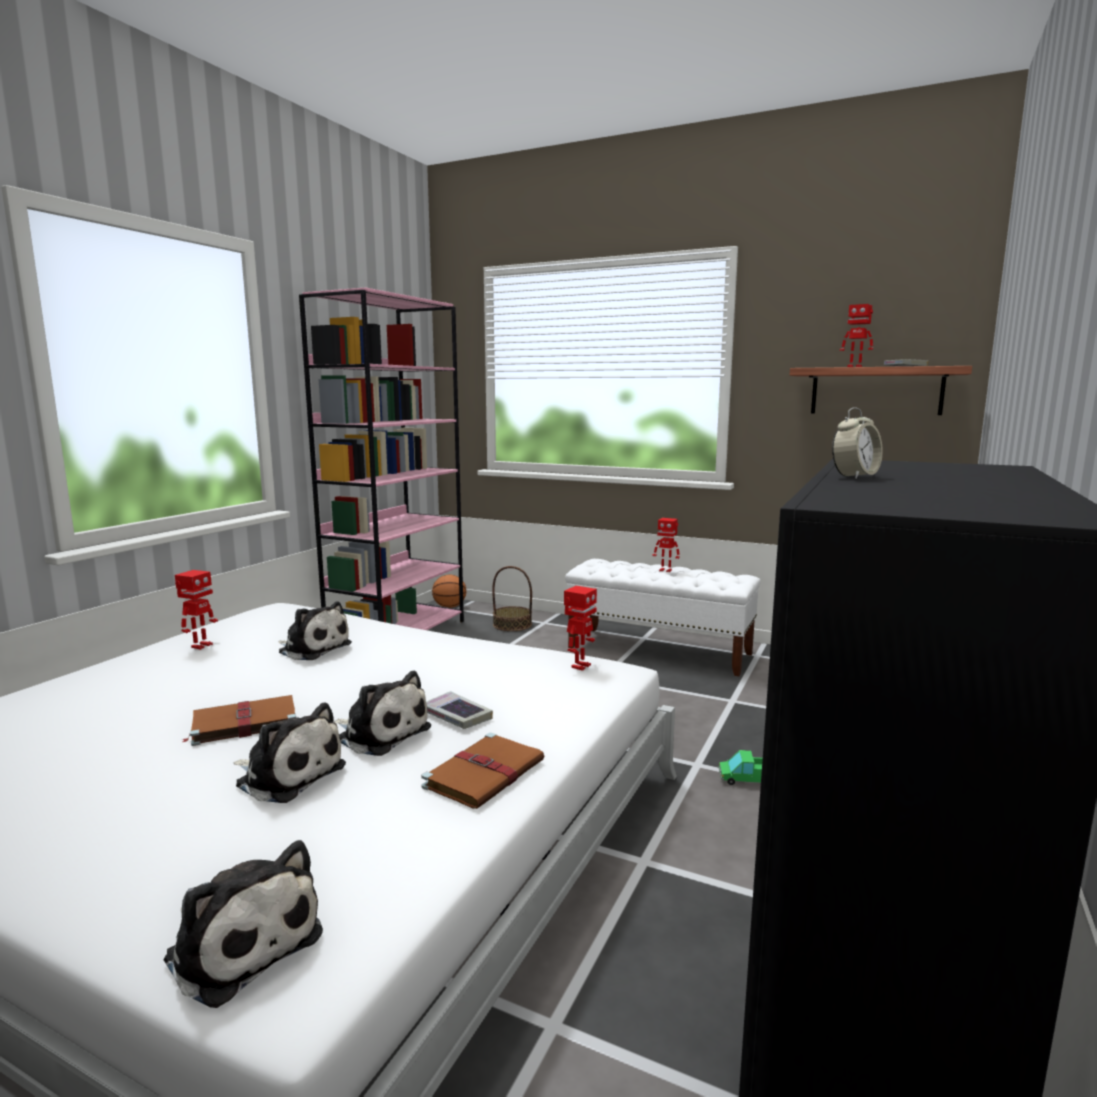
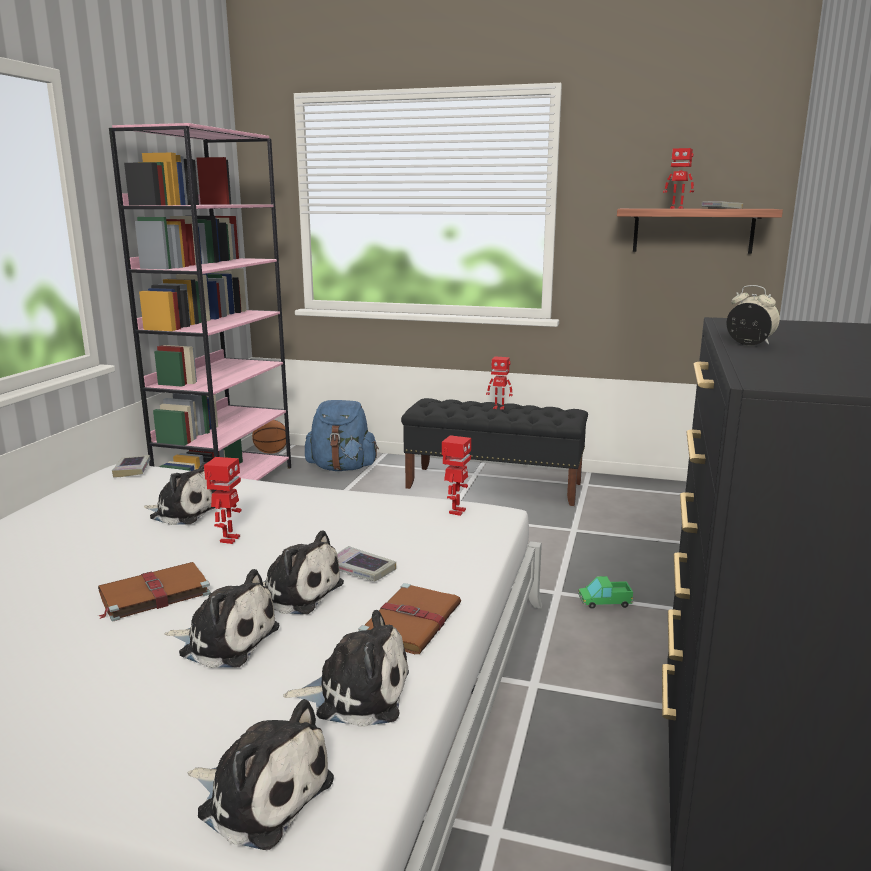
camera: 10 degrees left, 5 degrees up
toy robot [175,570,218,650] -> toy robot moved to [204,457,242,544]
basket [492,566,532,631] -> blue backpack [305,400,379,471]
white bench [565,559,761,677] -> black bench [401,398,588,506]
alarm clock [832,407,883,479] -> alarm clock turned 90 degrees counterclockwise [726,285,780,346]
none -> book [112,455,151,478]
none -> plush toy [283,610,409,727]

